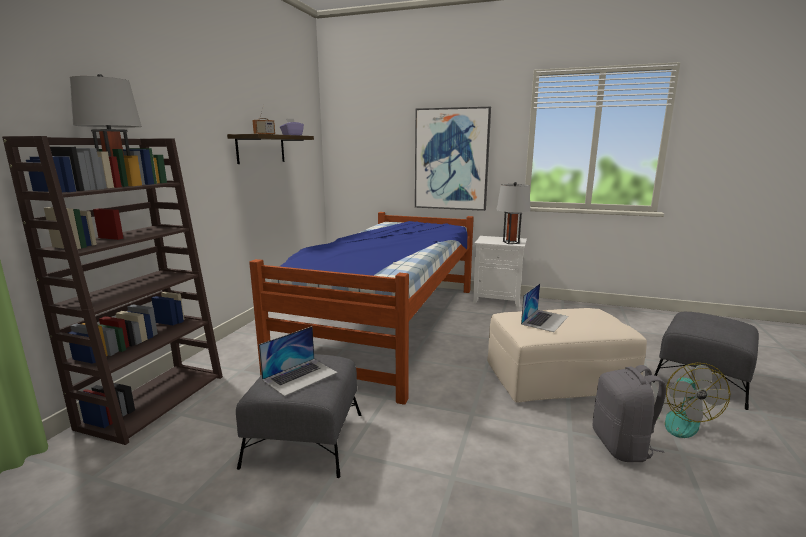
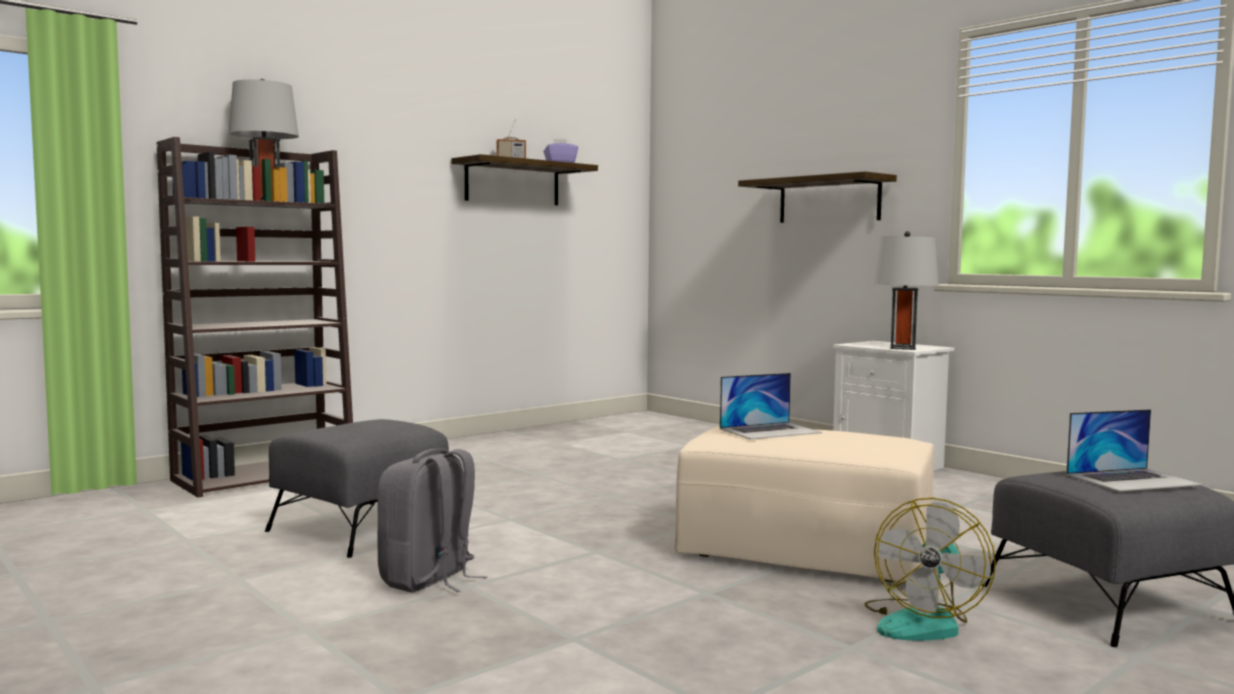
camera: 30 degrees right, 10 degrees down
bed [249,212,474,405] -> none
laptop [259,326,338,396] -> laptop moved to [1066,409,1203,491]
picture [415,107,491,211] -> shelf [738,171,897,223]
grey backpack [593,365,666,462] -> grey backpack moved to [377,448,487,592]

